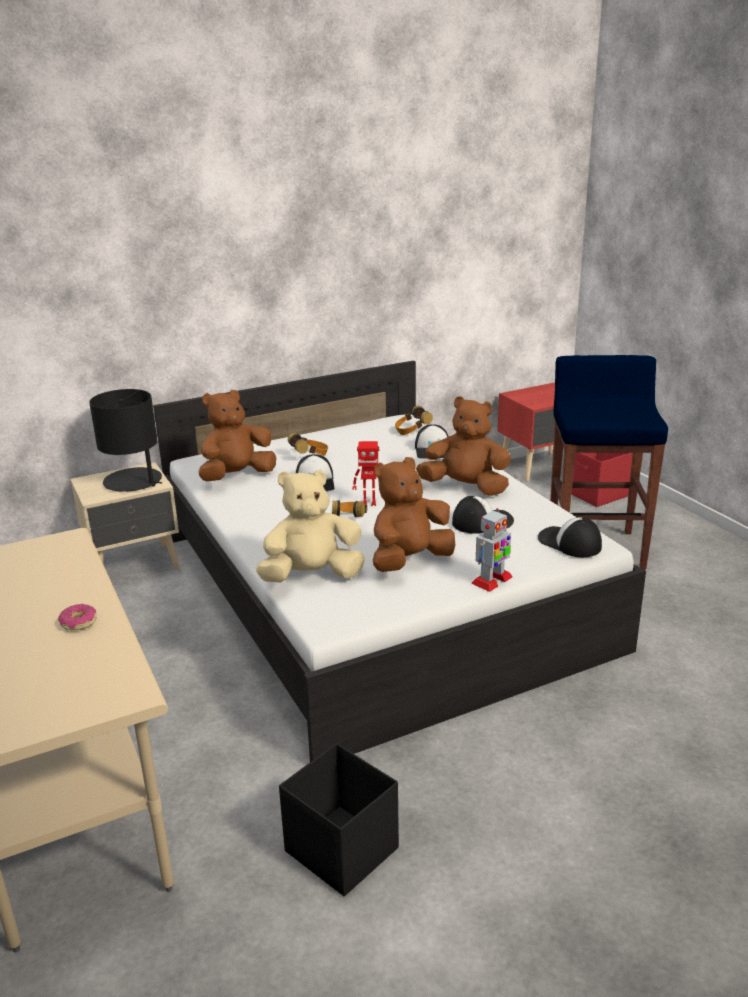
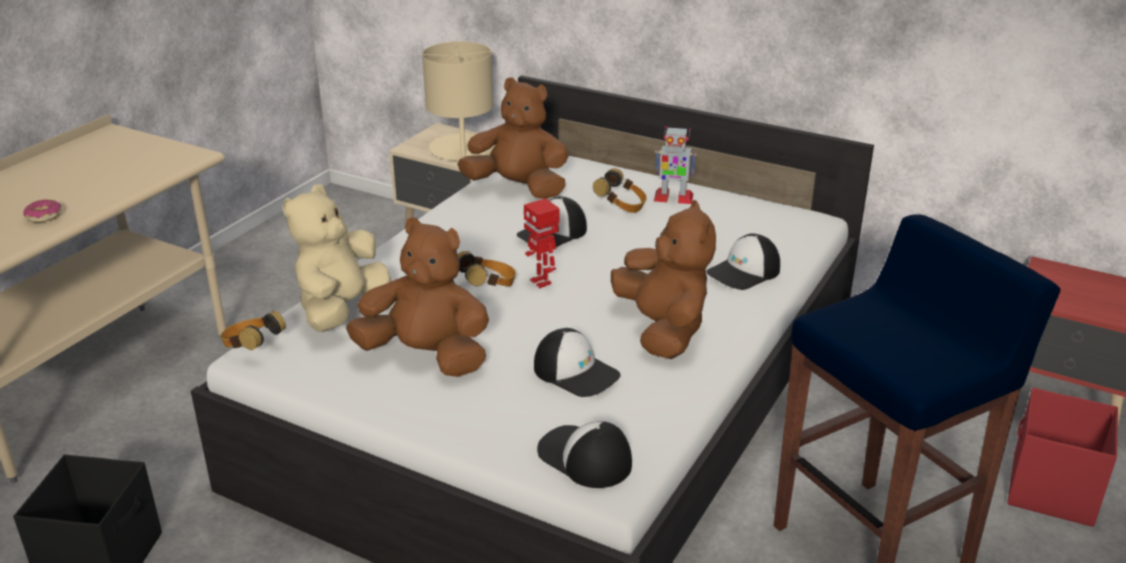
camera: 55 degrees right, 5 degrees up
black table lamp [89,389,162,492] -> beige table lamp [422,42,495,160]
beige plush toy [256,470,365,582] -> beige plush toy turned 105 degrees counterclockwise [282,184,391,332]
headphones [395,406,433,435] -> headphones moved to [221,311,286,350]
toy robot [471,508,513,592] -> toy robot moved to [654,126,696,204]
cap [538,517,602,557] -> cap turned 60 degrees counterclockwise [537,421,632,488]

